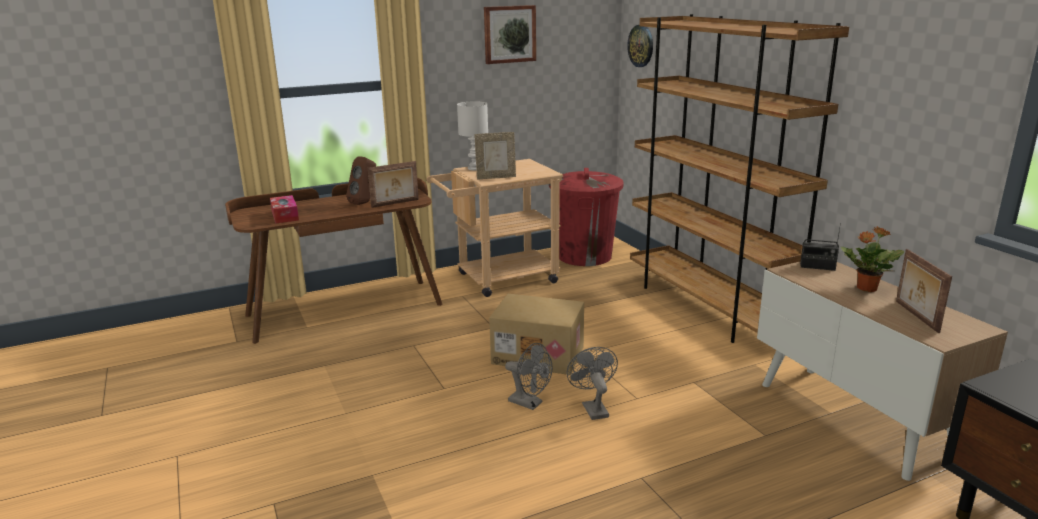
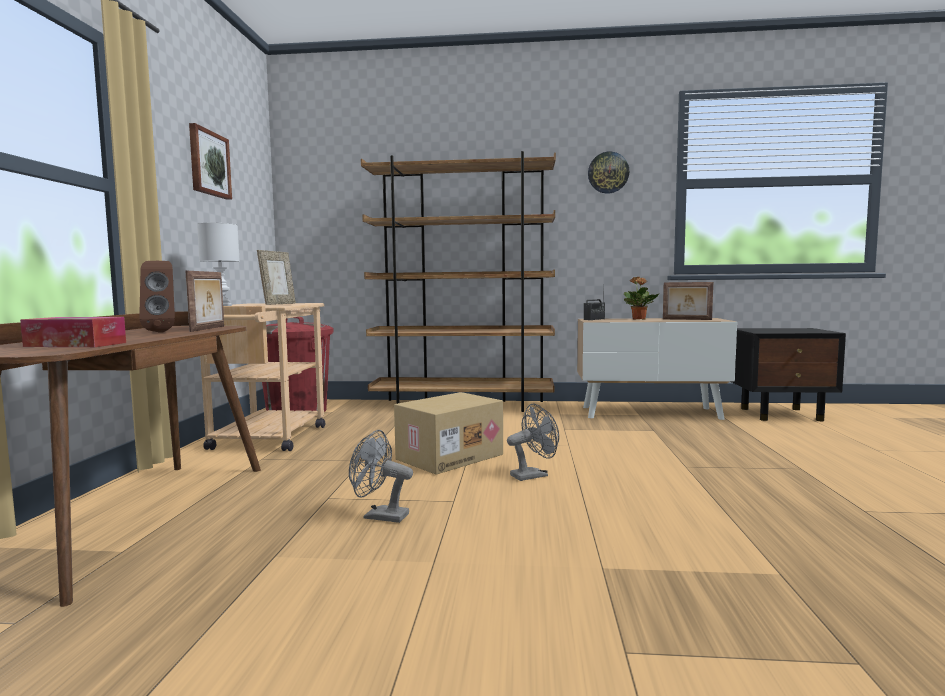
camera: 60 degrees left, 15 degrees down
grey fan [567,347,618,420] -> grey fan moved to [349,430,413,523]
wall clock [627,25,653,67] -> wall clock moved to [588,151,629,194]

